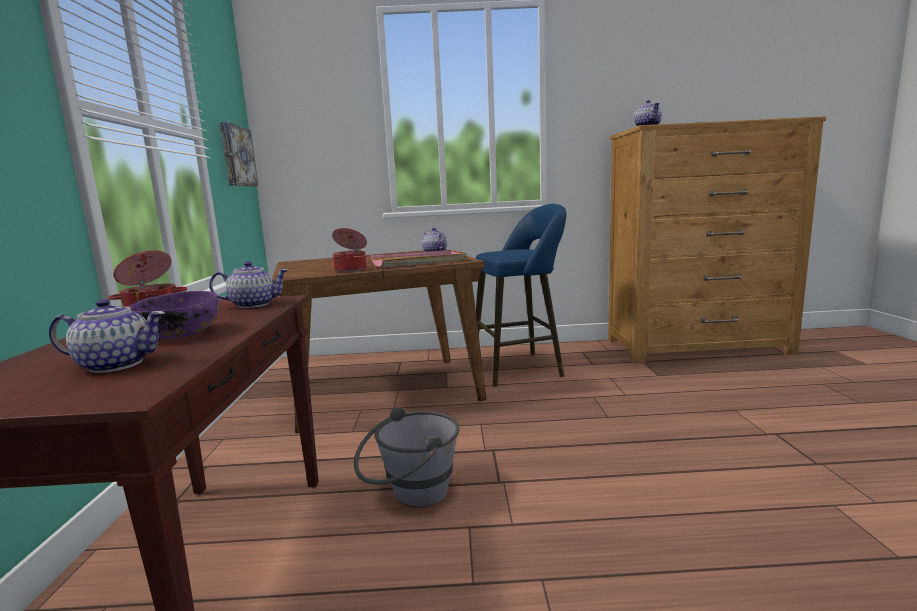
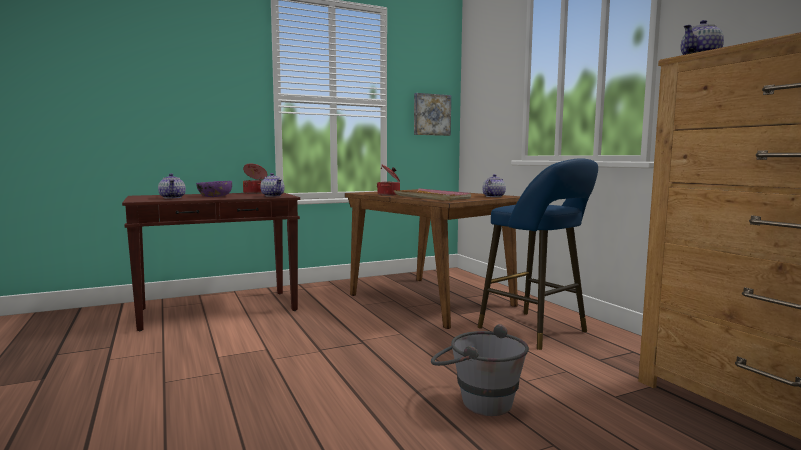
camera: 65 degrees right, 5 degrees down
grey bucket [354,406,460,508] -> grey bucket moved to [431,324,529,416]

